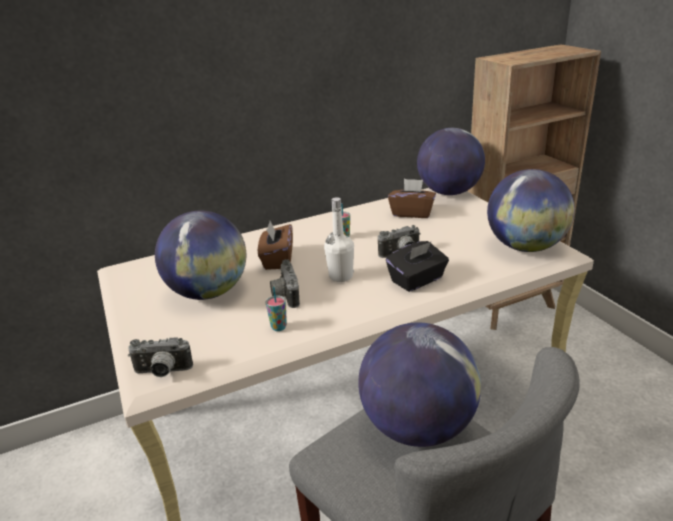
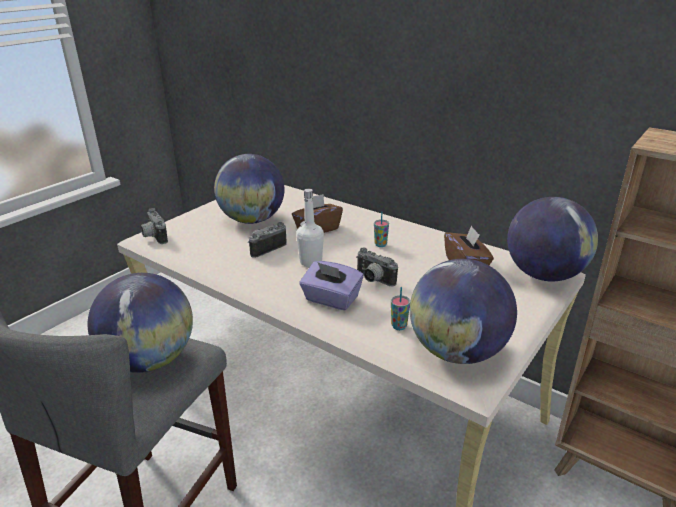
camera: 60 degrees right, 0 degrees up
cup [266,287,287,331] -> cup moved to [391,287,410,330]
black tissue box [386,241,449,292] -> purple tissue box [300,261,363,310]

